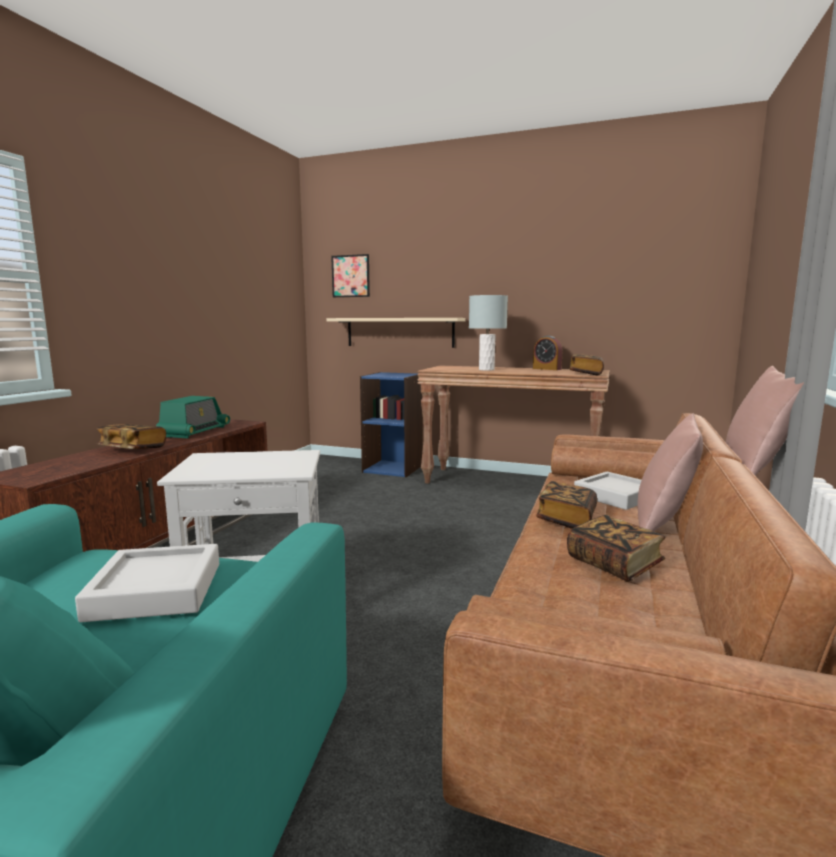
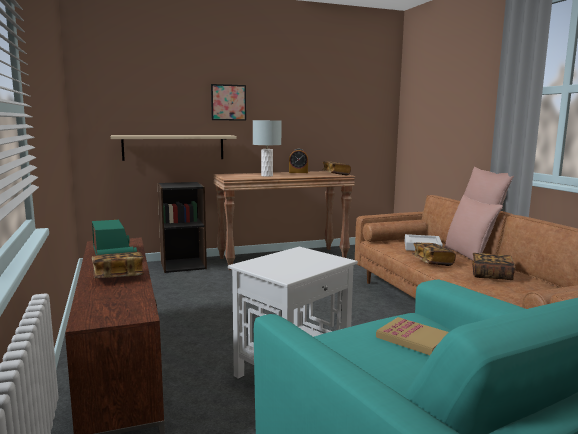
camera: 40 degrees left, 0 degrees up
grey tray [75,544,219,622] -> book [376,317,449,355]
picture [331,254,370,297] -> picture moved to [211,84,246,121]
blue bookcase [360,372,423,477] -> black bookcase [157,182,207,273]

